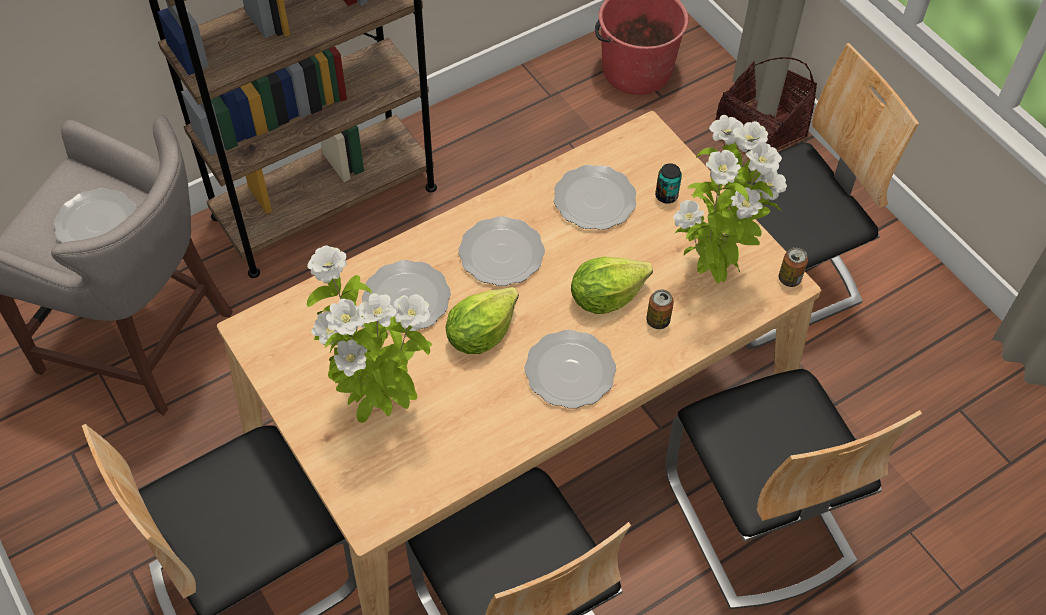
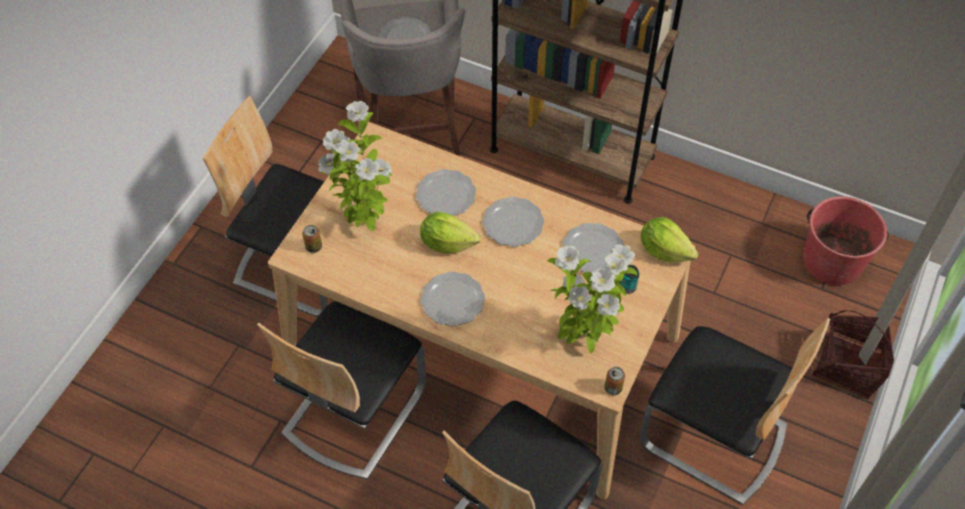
camera: 60 degrees right, 0 degrees up
lettuce [571,257,653,314] -> lettuce moved to [641,217,699,263]
can [646,289,674,329] -> can moved to [302,225,322,253]

